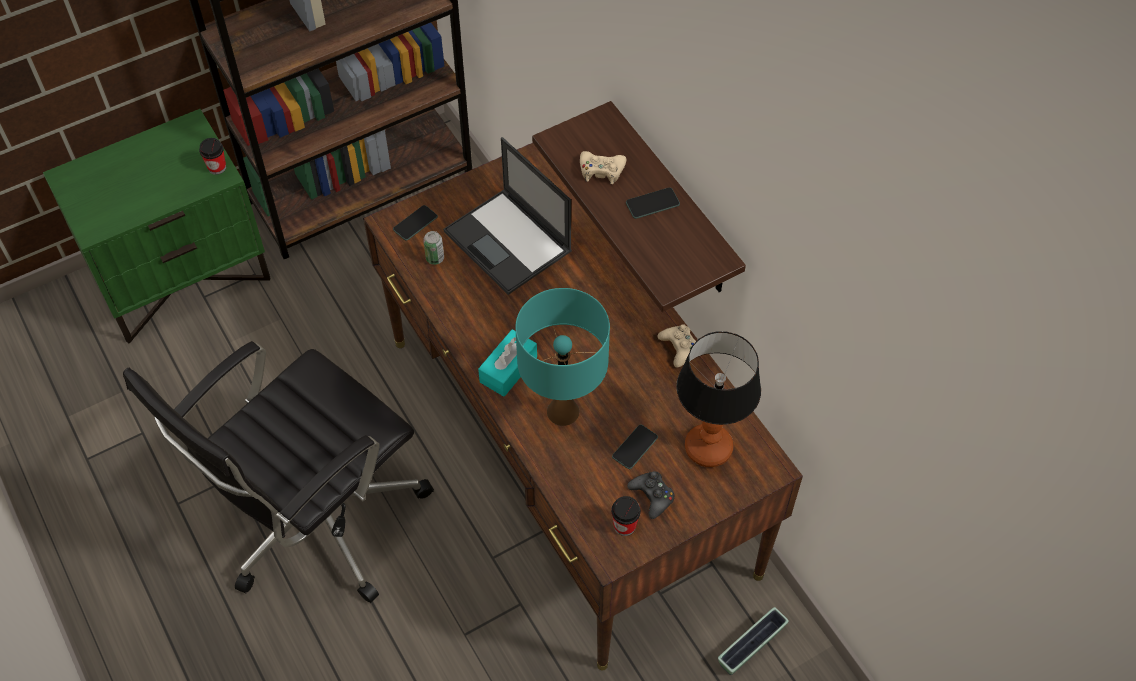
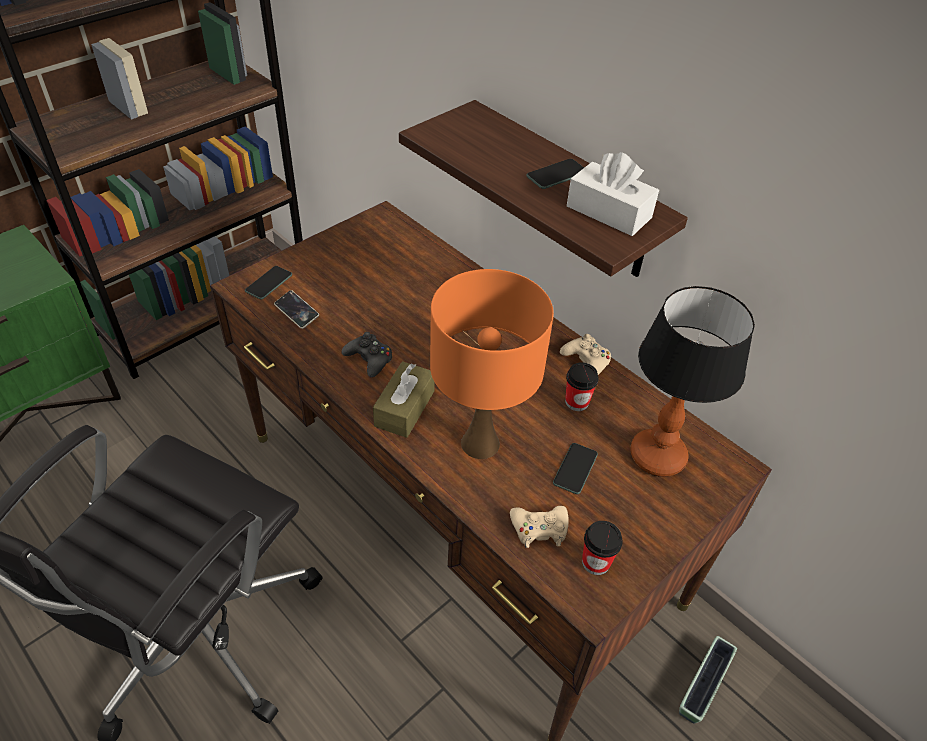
camera: 15 degrees left, 10 degrees down
cup [199,138,226,175] -> cup moved to [565,362,598,411]
can [423,231,444,265] -> phone [274,290,319,329]
laptop [443,137,572,295] -> none
turquoise tissue box [478,329,537,397] -> brown tissue box [373,361,435,438]
turquoise table lamp [515,288,610,426] -> orange table lamp [430,269,554,459]
beige game controller [580,151,626,184] -> beige game controller moved to [510,506,569,548]
black game controller [627,471,675,519] -> black game controller moved to [342,332,392,378]
none -> white tissue box [567,152,659,236]

